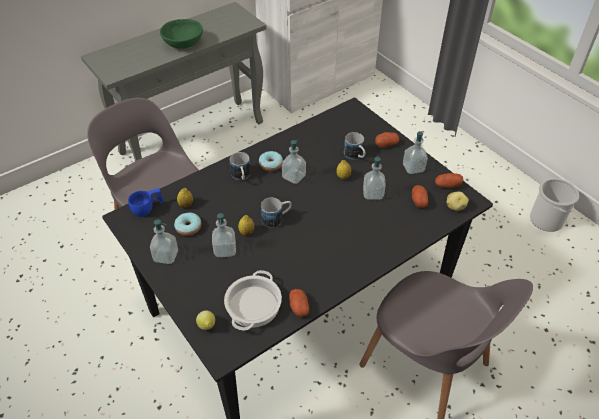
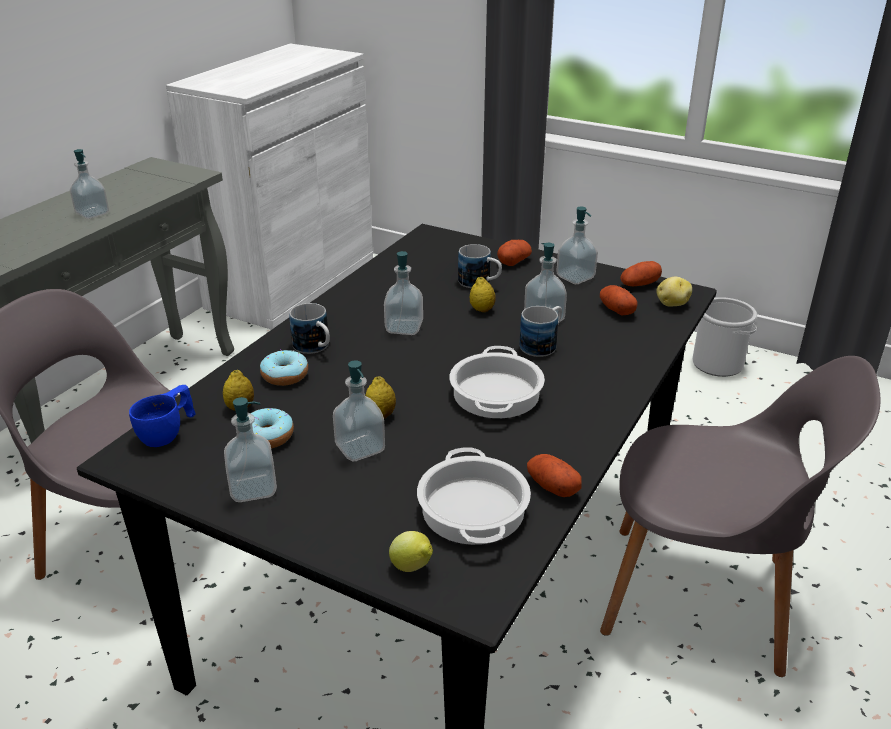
camera: 25 degrees left, 15 degrees down
green bowl [160,19,203,49] -> soap dispenser [70,149,109,219]
donut [259,151,283,171] -> donut moved to [260,350,308,386]
mug [261,197,292,228] -> mug moved to [519,306,562,357]
none -> cooking pot [450,346,545,418]

